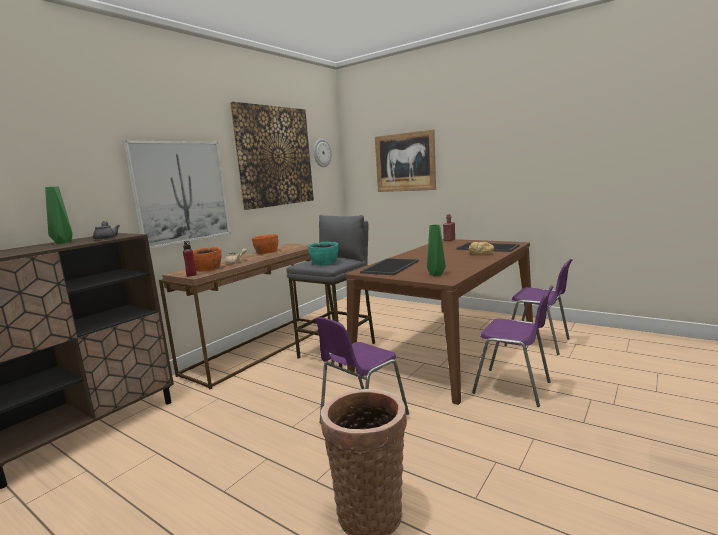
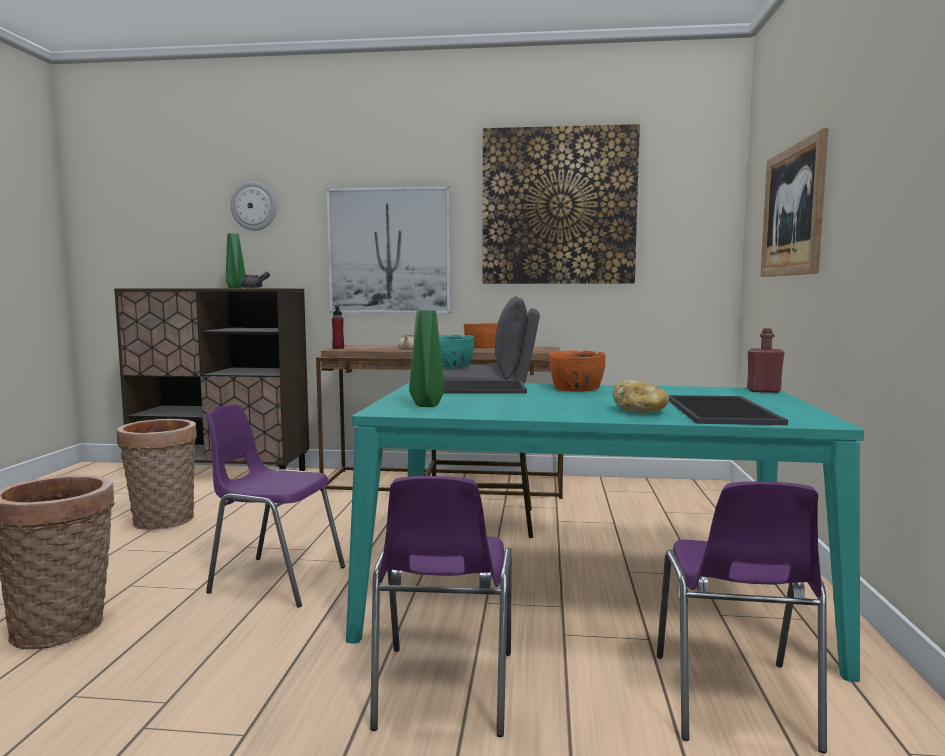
camera: 60 degrees right, 5 degrees down
orange bowl [193,247,221,271] -> orange bowl moved to [549,350,606,392]
wall clock [314,139,332,167] -> wall clock moved to [231,182,277,231]
brown dining table [345,239,533,405] -> turquoise dining table [346,382,864,682]
none -> basket [117,419,197,530]

